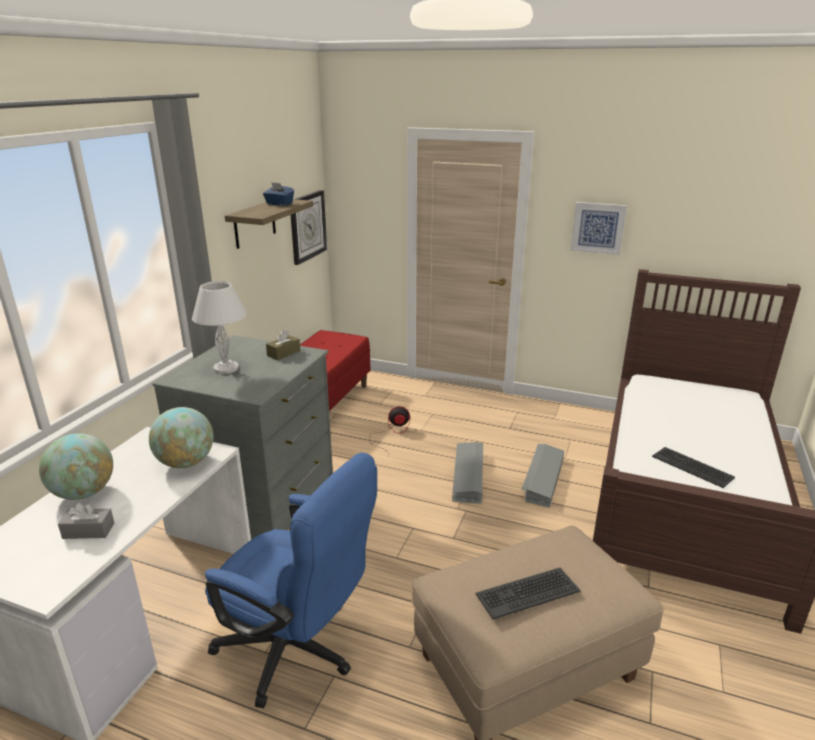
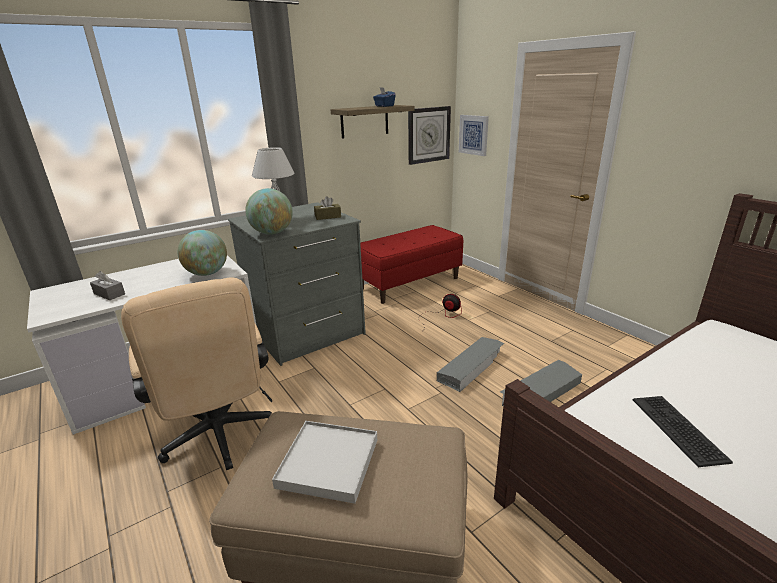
camera: 35 degrees right, 0 degrees up
globe [39,433,113,500] -> globe moved to [245,188,293,235]
blue office chair [205,453,377,708] -> beige office chair [121,277,272,470]
keyboard [476,568,581,620] -> white tray [272,421,377,504]
picture [571,202,627,255] -> picture moved to [459,115,489,156]

